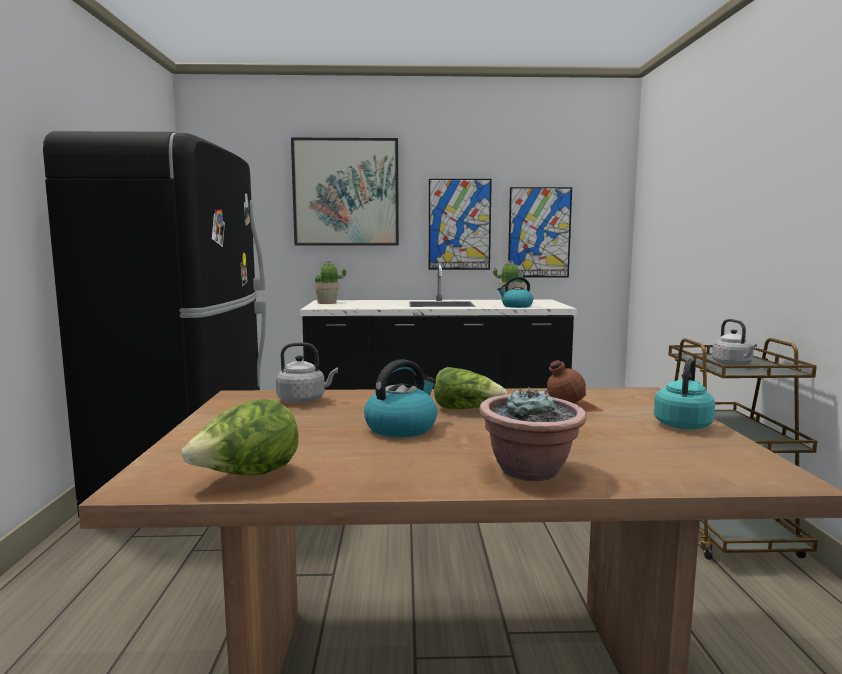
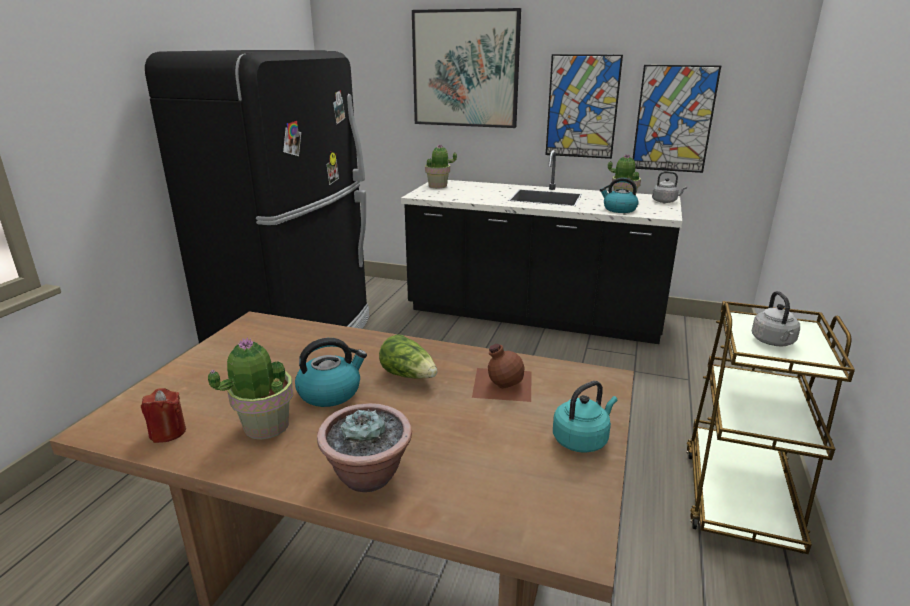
camera: 20 degrees right, 15 degrees up
lettuce [182,399,299,476] -> red candle [141,388,186,443]
grey kettle [276,342,338,403] -> grey kettle moved to [652,171,687,203]
none -> potted plant [208,337,293,440]

